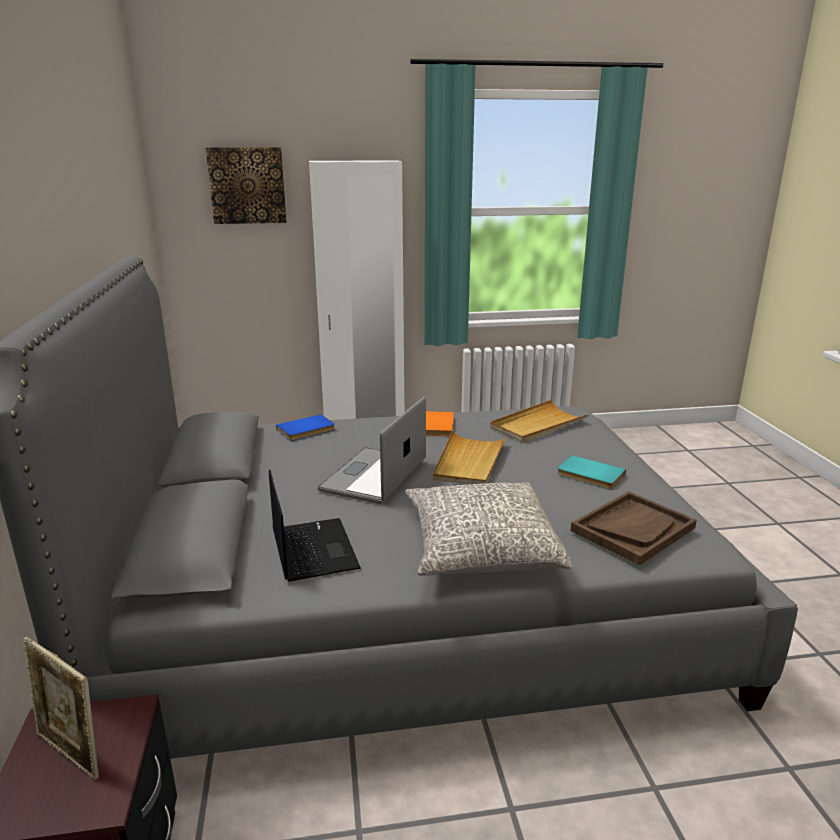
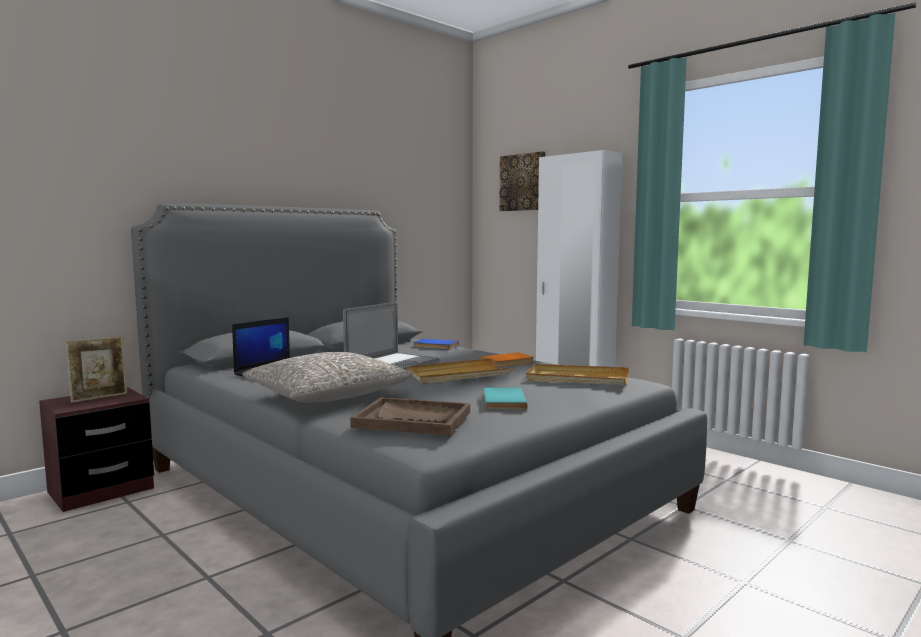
camera: 55 degrees right, 15 degrees down
picture frame [24,637,99,780] -> picture frame turned 135 degrees counterclockwise [66,336,127,403]
laptop [317,397,426,504] -> laptop turned 135 degrees clockwise [343,302,440,370]

